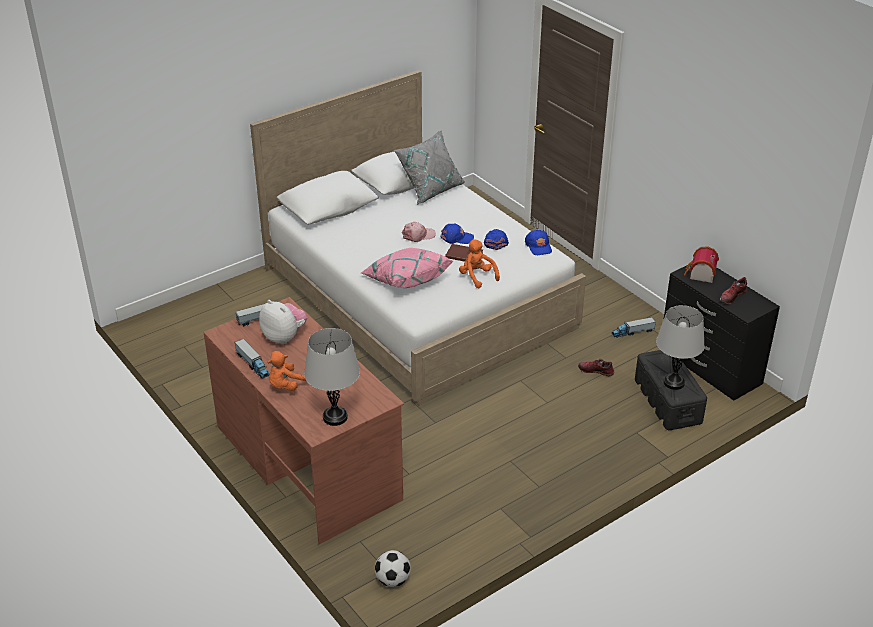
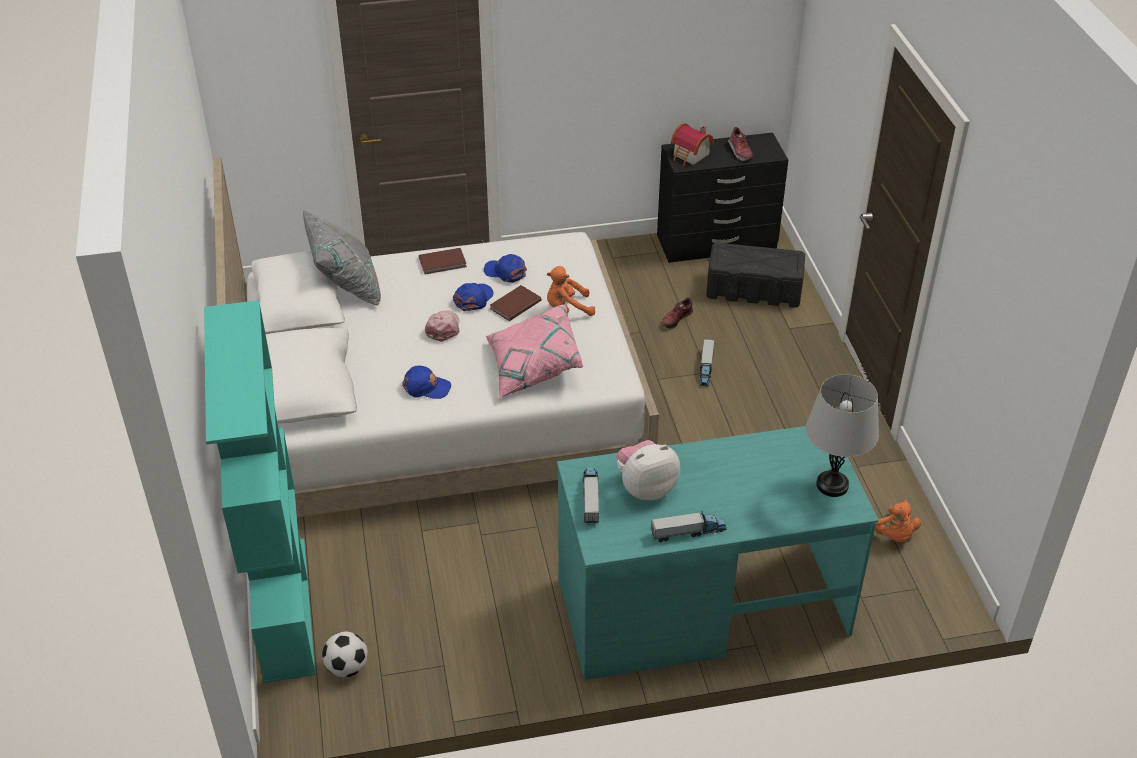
camera: 65 degrees left, 5 degrees up
brown desk [203,297,404,544] -> turquoise desk [557,426,879,680]
orange plush toy [267,351,306,391] -> orange plush toy moved to [875,500,921,542]
football [375,550,411,587] -> football moved to [322,632,368,677]
blue cap [525,230,552,255] -> blue cap moved to [402,366,451,399]
toy truck [612,317,656,338] -> toy truck moved to [699,339,714,387]
grey table lamp [656,305,705,390] -> none
none -> turquoise bookcase [204,300,315,683]
none -> brown book [419,248,467,274]

